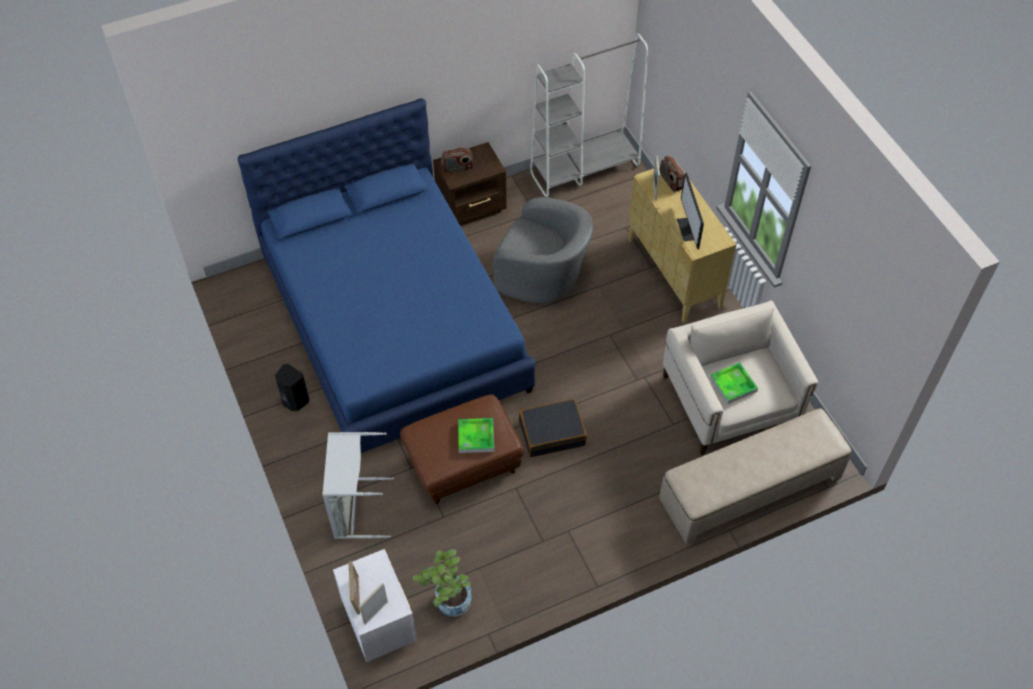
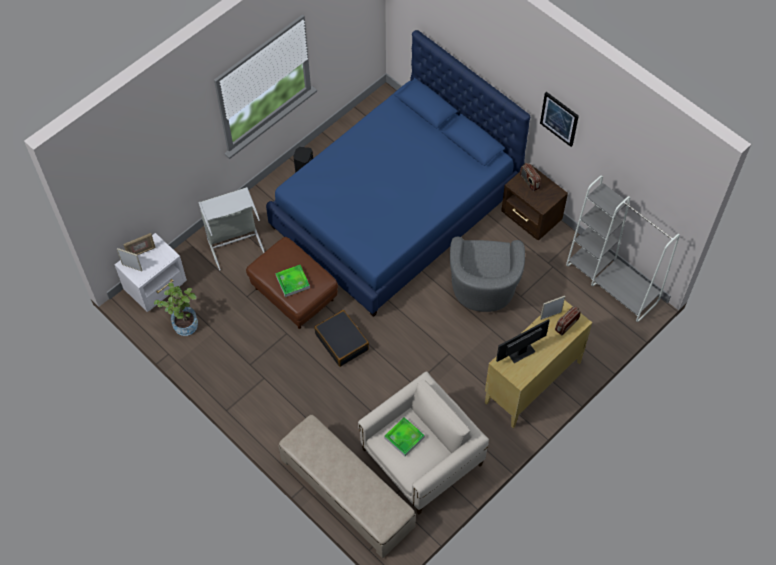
camera: 70 degrees right, 5 degrees up
none -> picture [540,92,579,147]

